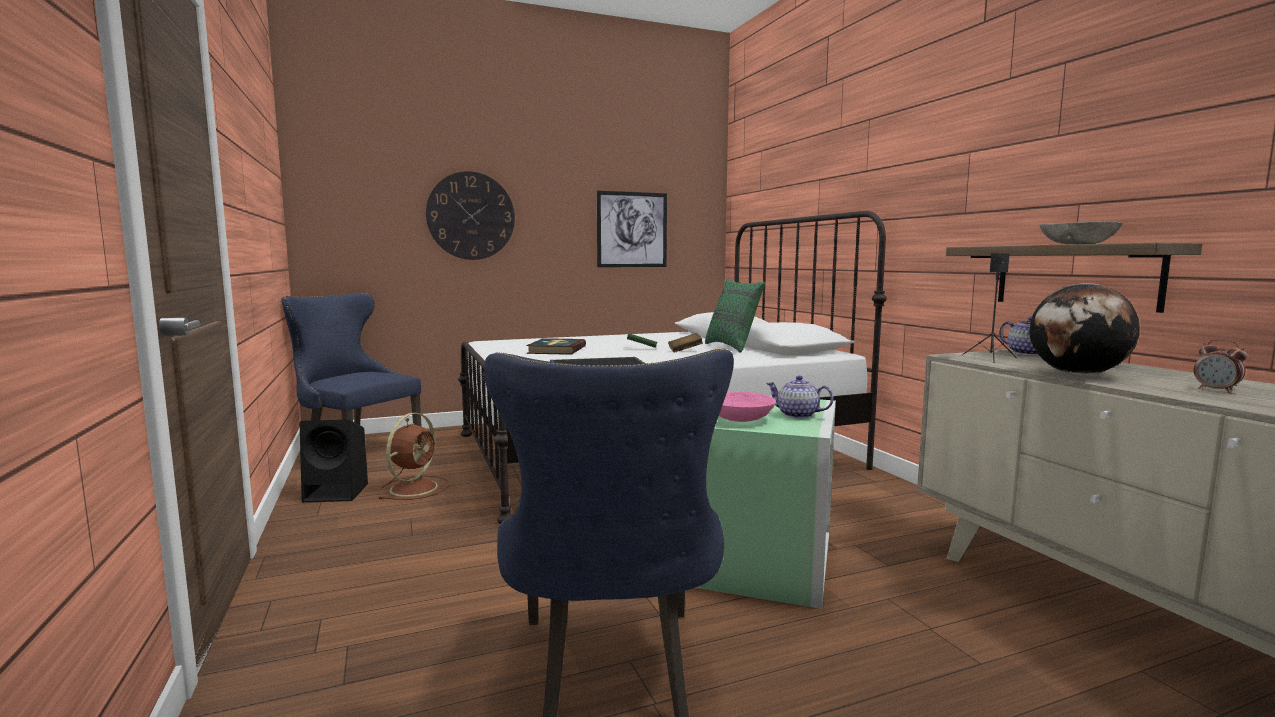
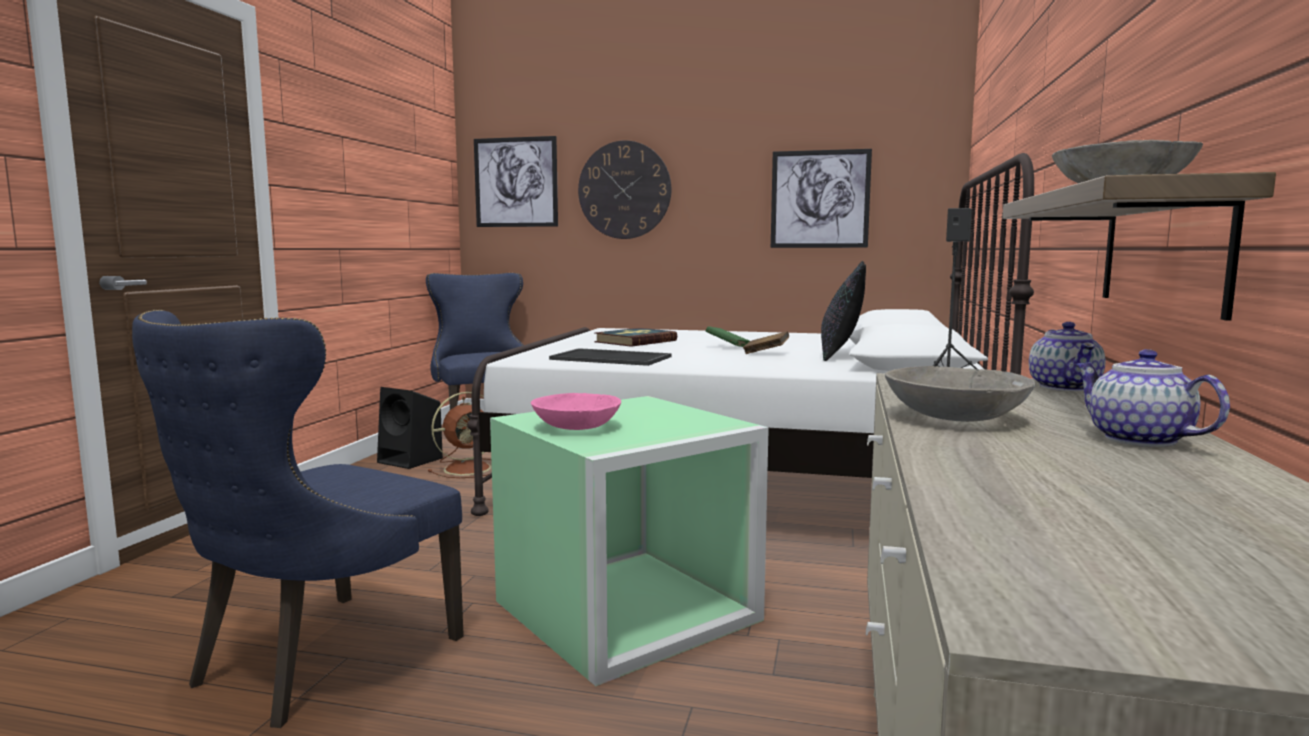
camera: 35 degrees right, 0 degrees up
green pillow [705,279,765,353] -> black pillow [821,261,866,361]
teapot [766,376,834,418] -> teapot moved to [1075,349,1230,447]
globe [1029,283,1140,375] -> grey bowl [885,366,1036,422]
alarm clock [1194,339,1247,393] -> none
none -> picture [474,136,558,227]

